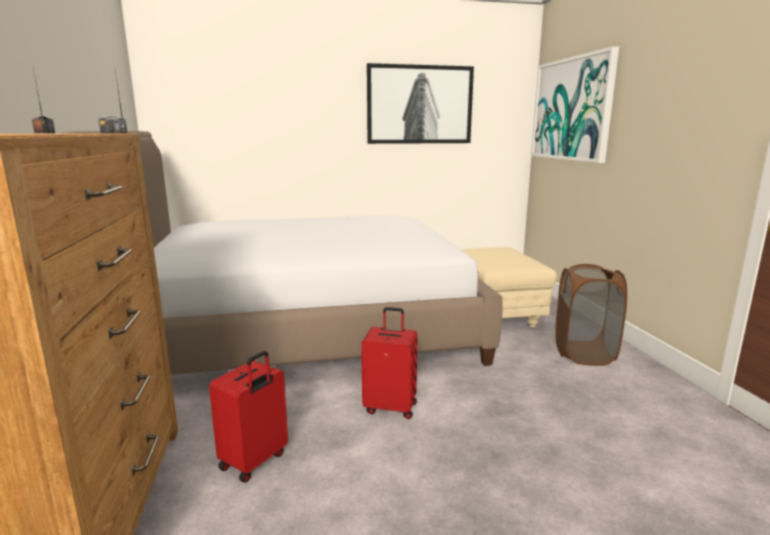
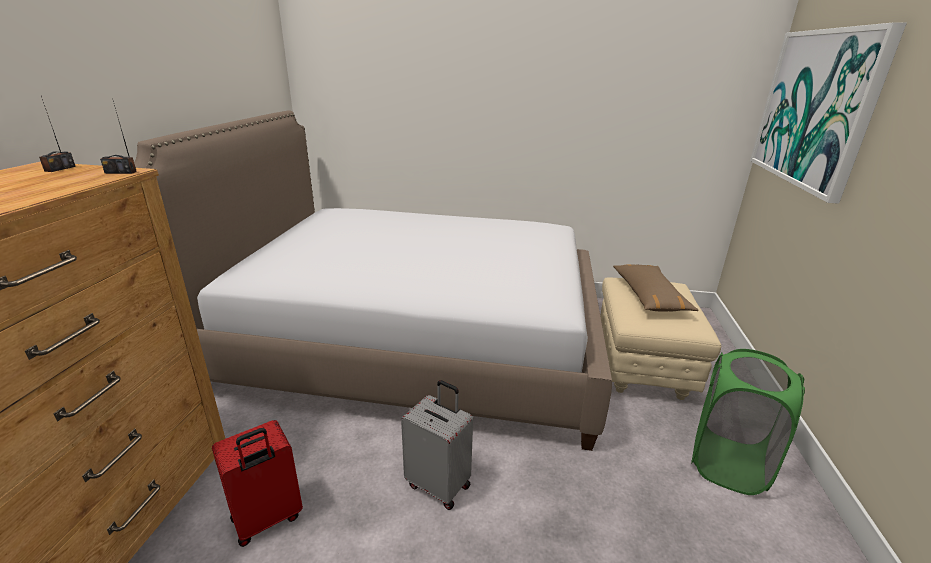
camera: 20 degrees right, 10 degrees up
red suitcase [361,307,418,419] -> grey suitcase [401,380,473,510]
picture [367,63,474,144] -> none
brown laundry basket [555,264,627,366] -> green laundry basket [691,349,805,495]
none -> brown pillow [613,264,699,312]

